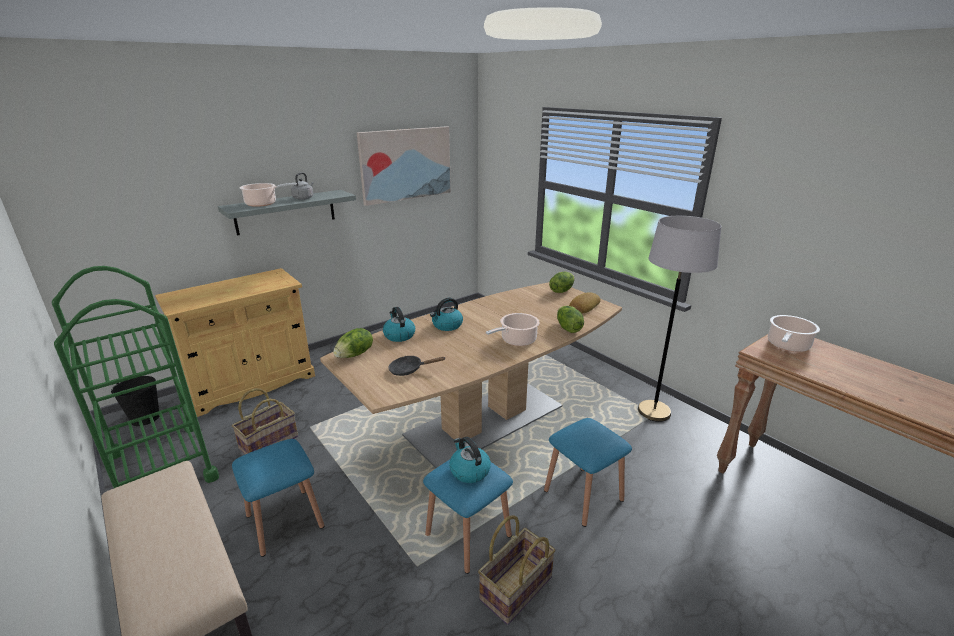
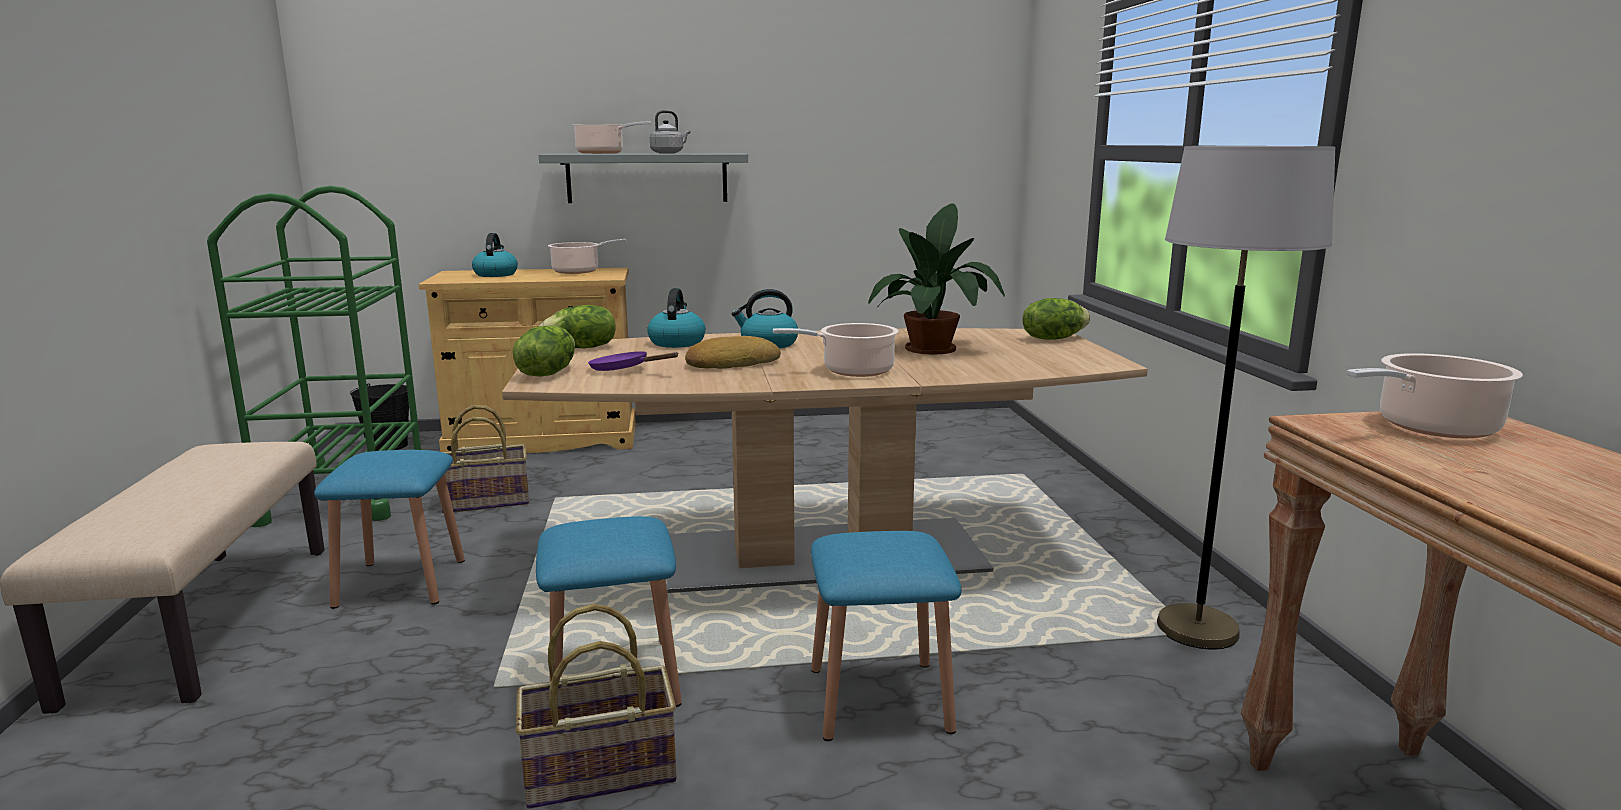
camera: 30 degrees right, 10 degrees down
picture [357,126,451,206] -> none
black frying pan [388,356,446,376] -> purple frying pan [588,351,679,371]
kettle [449,437,491,483] -> kettle moved to [472,233,518,277]
lettuce [557,306,584,333] -> lettuce moved to [513,325,575,377]
bread [569,292,601,313] -> bread moved to [685,336,781,369]
none -> cooking pot [548,239,627,274]
none -> potted plant [868,203,1005,355]

